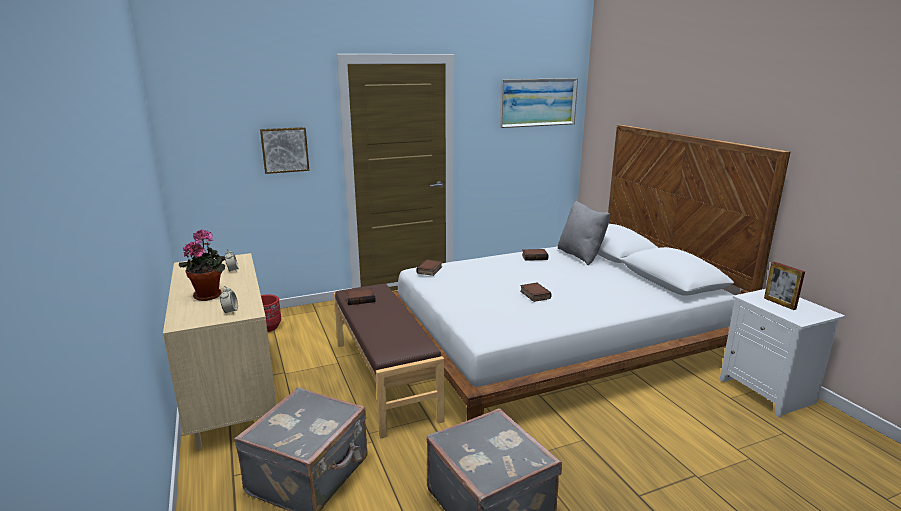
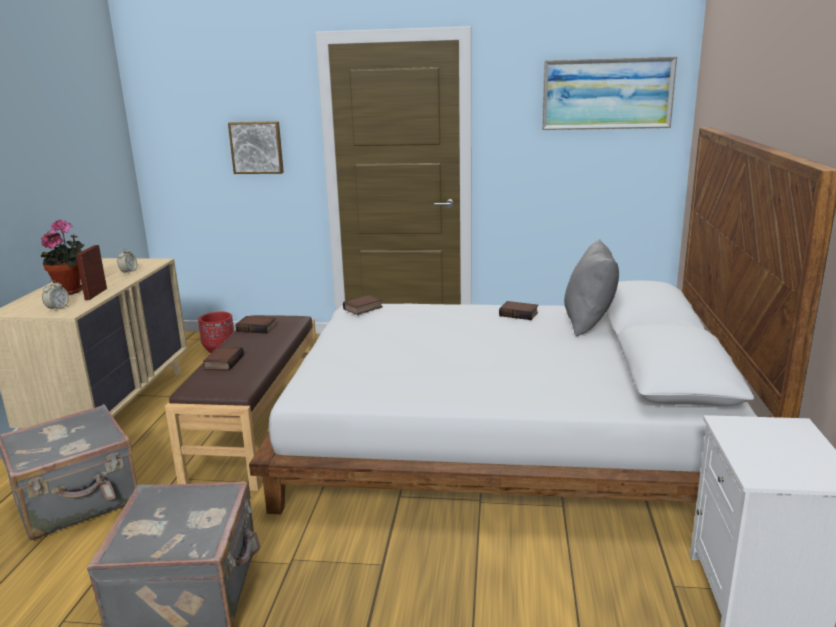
camera: 30 degrees right, 0 degrees up
book [520,283,552,302] -> book moved to [203,347,244,371]
picture frame [764,262,805,310] -> picture frame moved to [76,245,107,300]

